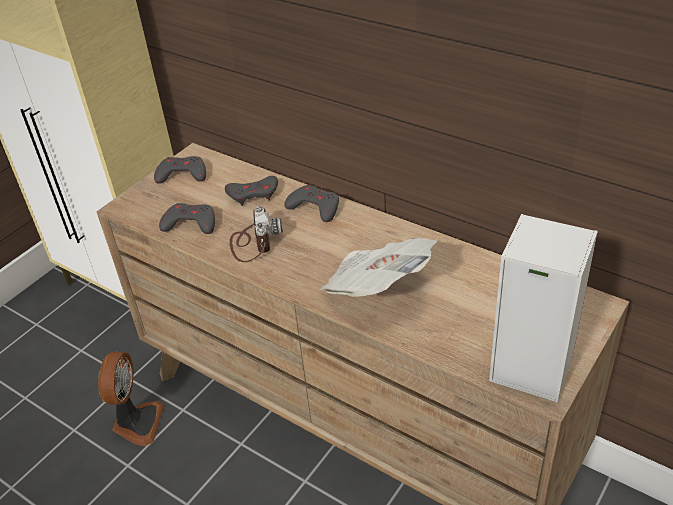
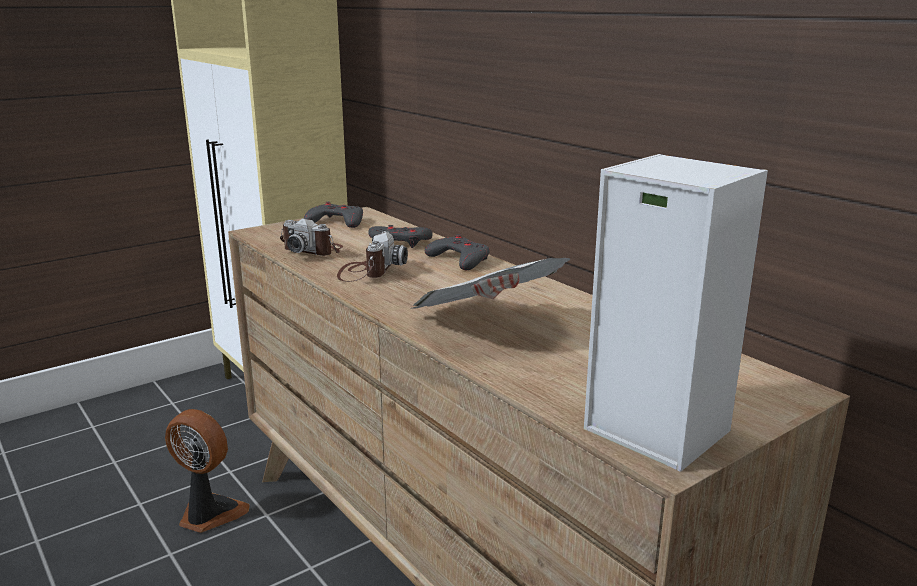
camera: 15 degrees right, 20 degrees down
fan [98,352,164,446] -> fan turned 90 degrees counterclockwise [165,409,250,533]
grey game controller [159,203,215,234] -> camera [280,219,343,256]

